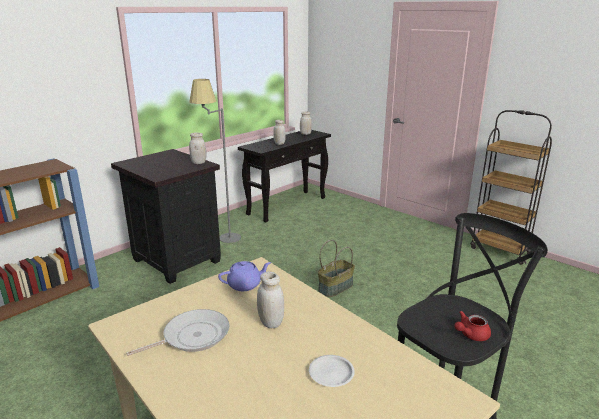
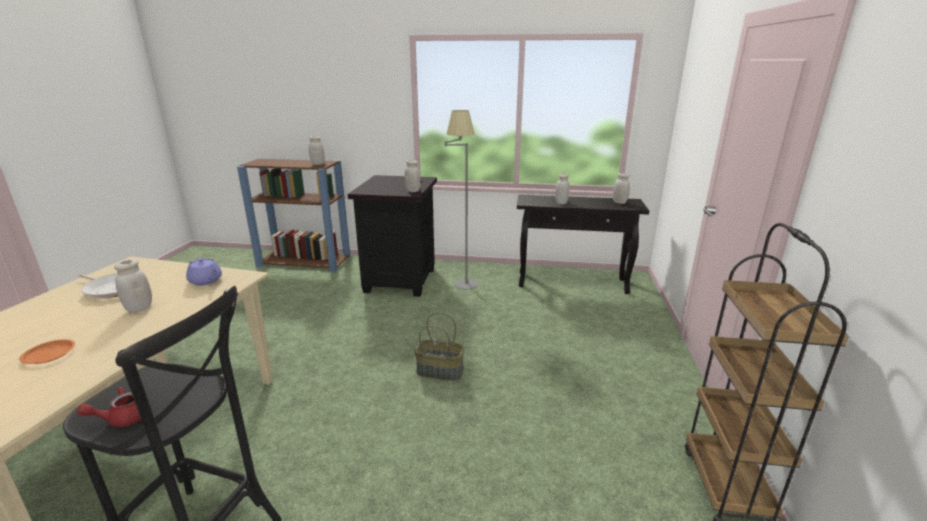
camera: 55 degrees right, 0 degrees up
white plate [309,355,355,387] -> orange plate [19,339,75,364]
red teapot [454,311,491,341] -> red teapot turned 60 degrees counterclockwise [77,387,151,427]
none -> white jar [309,136,325,165]

